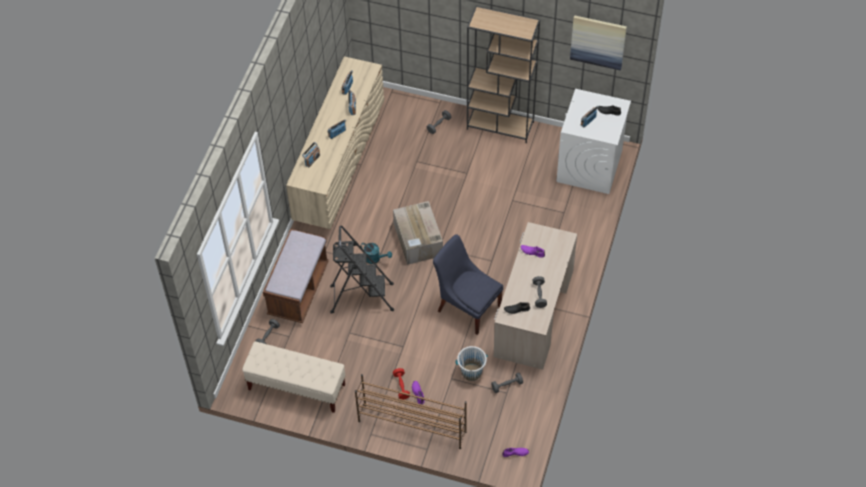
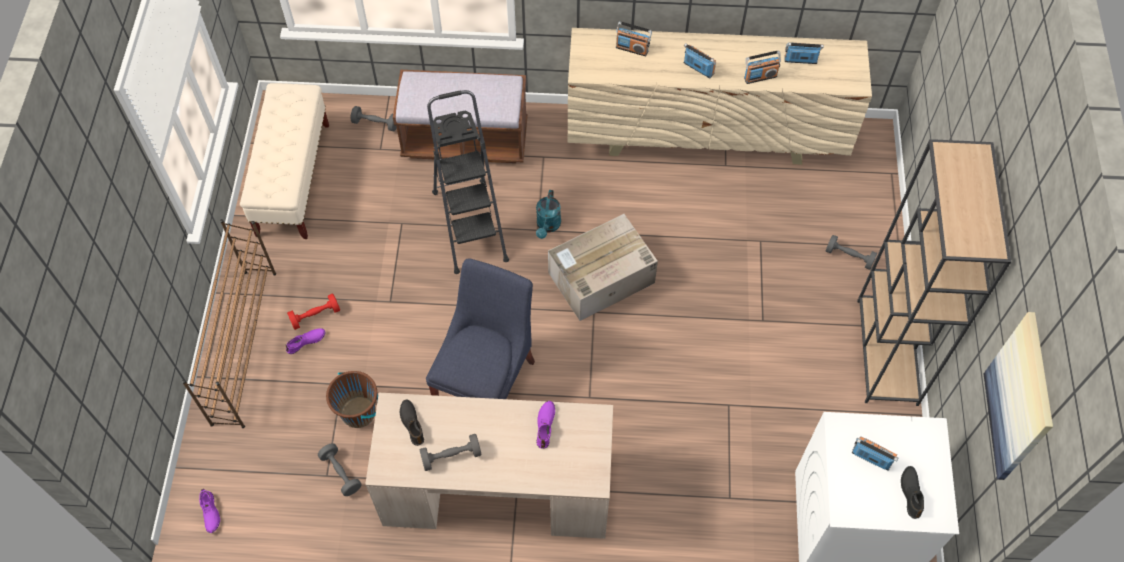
camera: 75 degrees right, 5 degrees up
white bucket [455,346,488,381] -> brown bucket [326,371,378,428]

